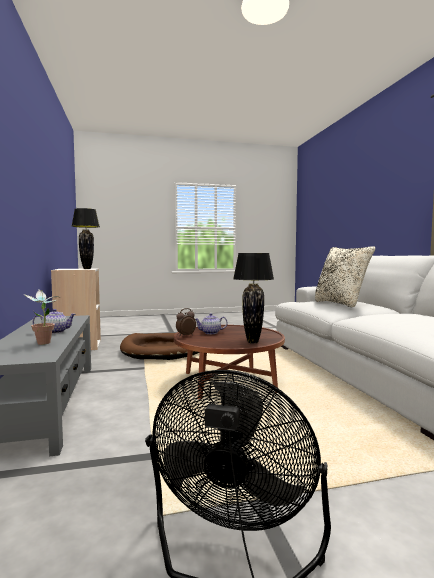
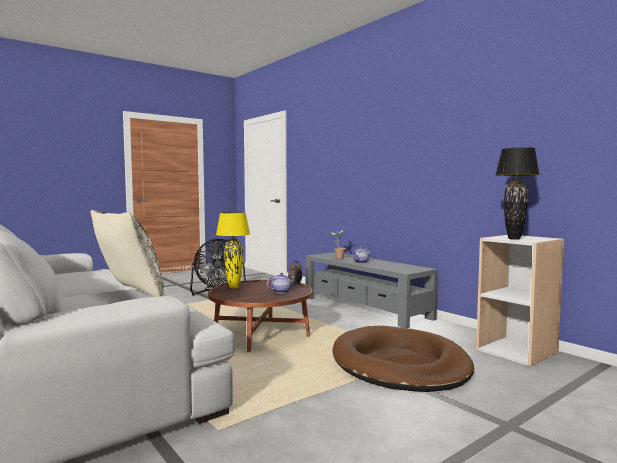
camera: 155 degrees right, 0 degrees up
black table lamp [233,253,274,344] -> yellow table lamp [216,212,250,288]

